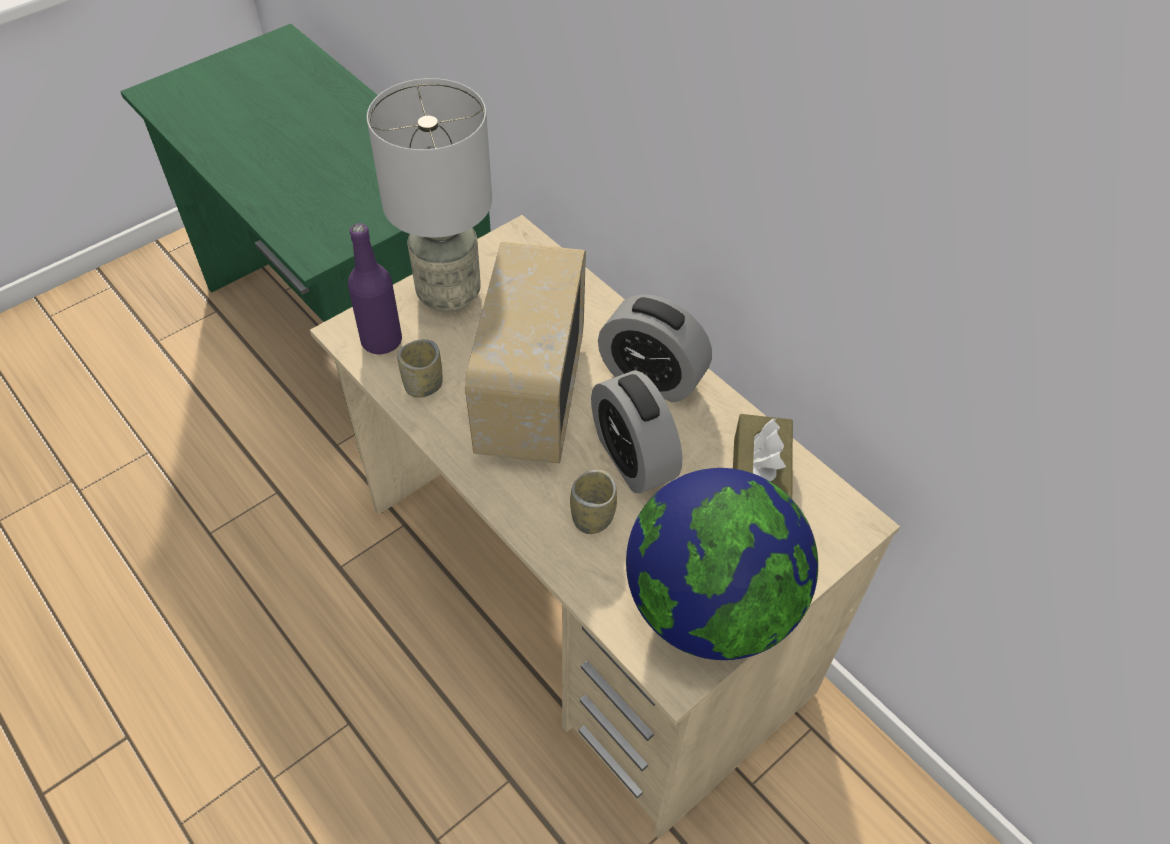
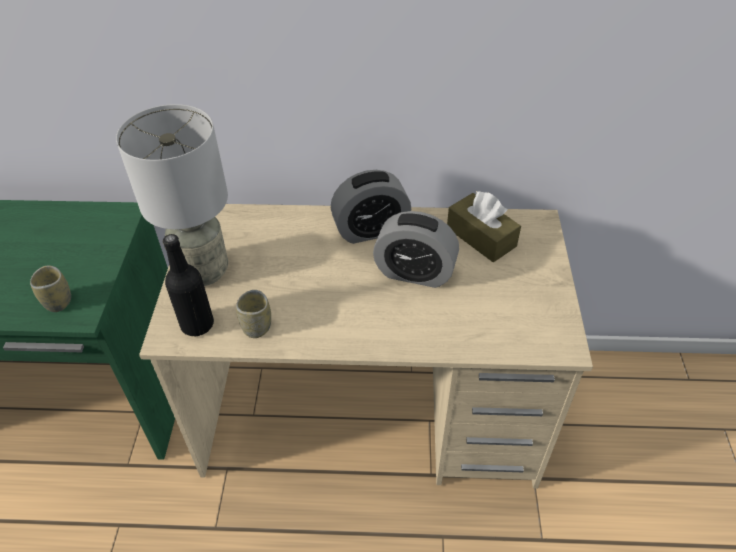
camera: 45 degrees left, 5 degrees down
purple bottle [348,223,402,354] -> black bottle [163,234,214,336]
radio [465,242,586,464] -> none
cup [570,470,617,534] -> cup moved to [30,265,71,312]
globe [626,468,818,660] -> none

